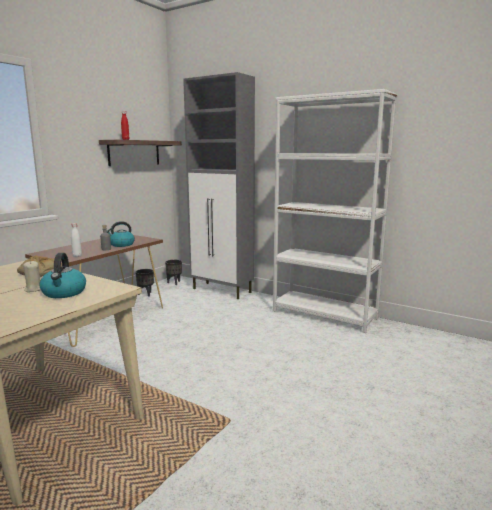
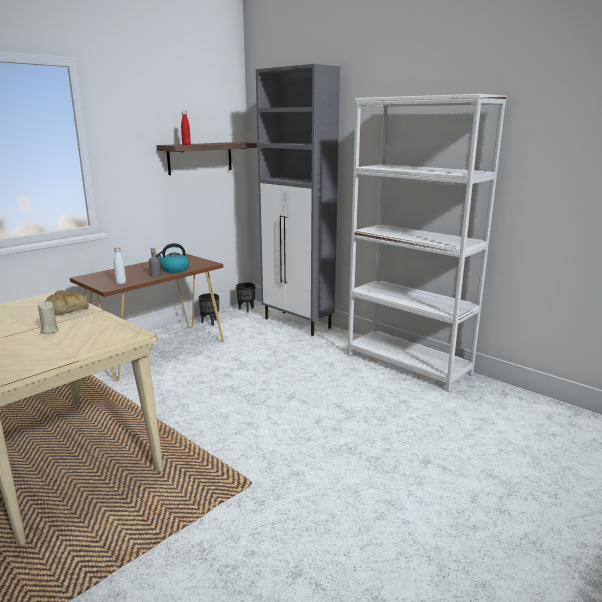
camera: 10 degrees right, 5 degrees up
kettle [39,253,86,298] -> none

